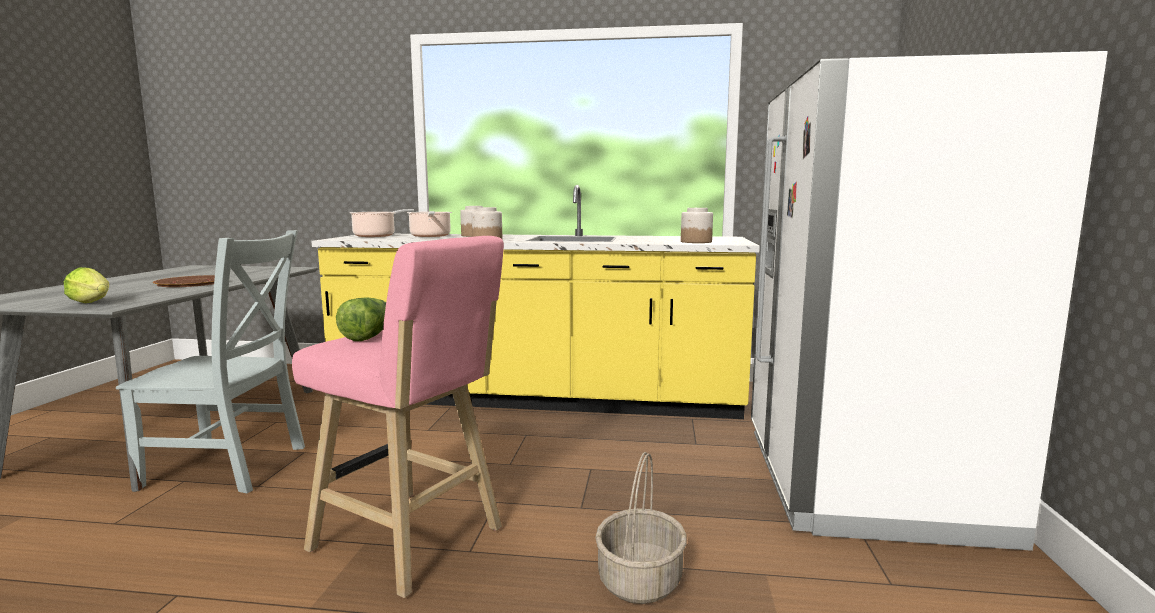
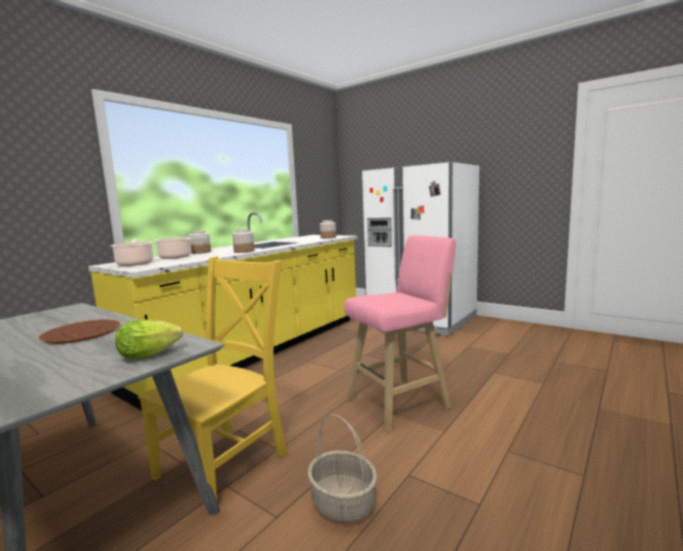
camera: 60 degrees left, 0 degrees up
grey chair [116,230,305,493] -> yellow chair [138,257,287,500]
lettuce [336,297,386,341] -> none
basket [595,452,687,604] -> basket moved to [308,414,377,523]

